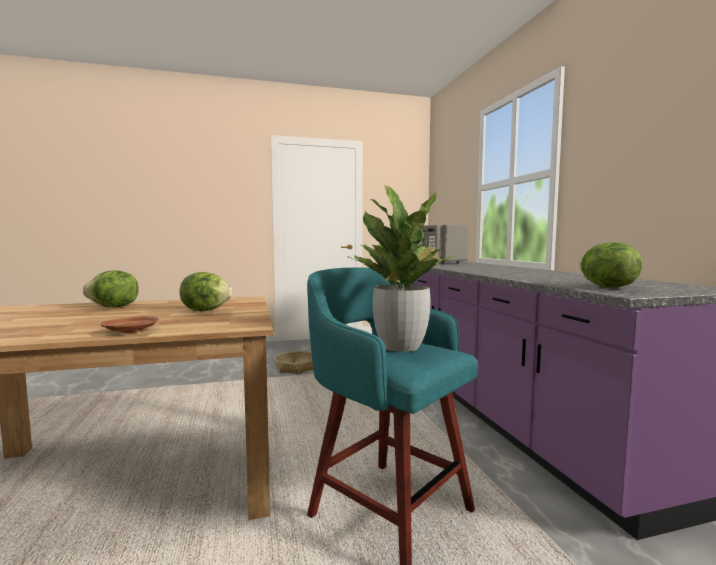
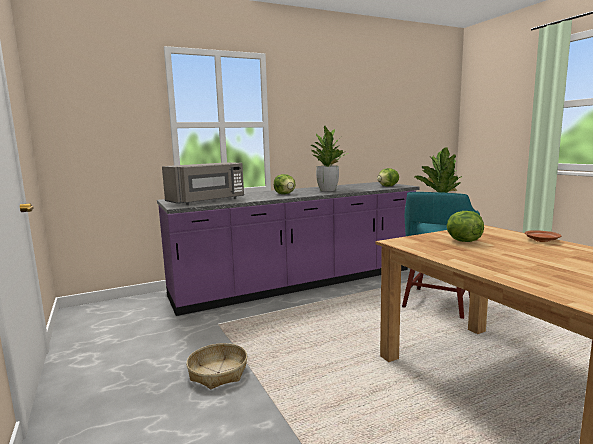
camera: 100 degrees left, 5 degrees up
lettuce [83,270,138,308] -> lettuce moved to [274,174,296,194]
none -> potted plant [310,126,348,191]

